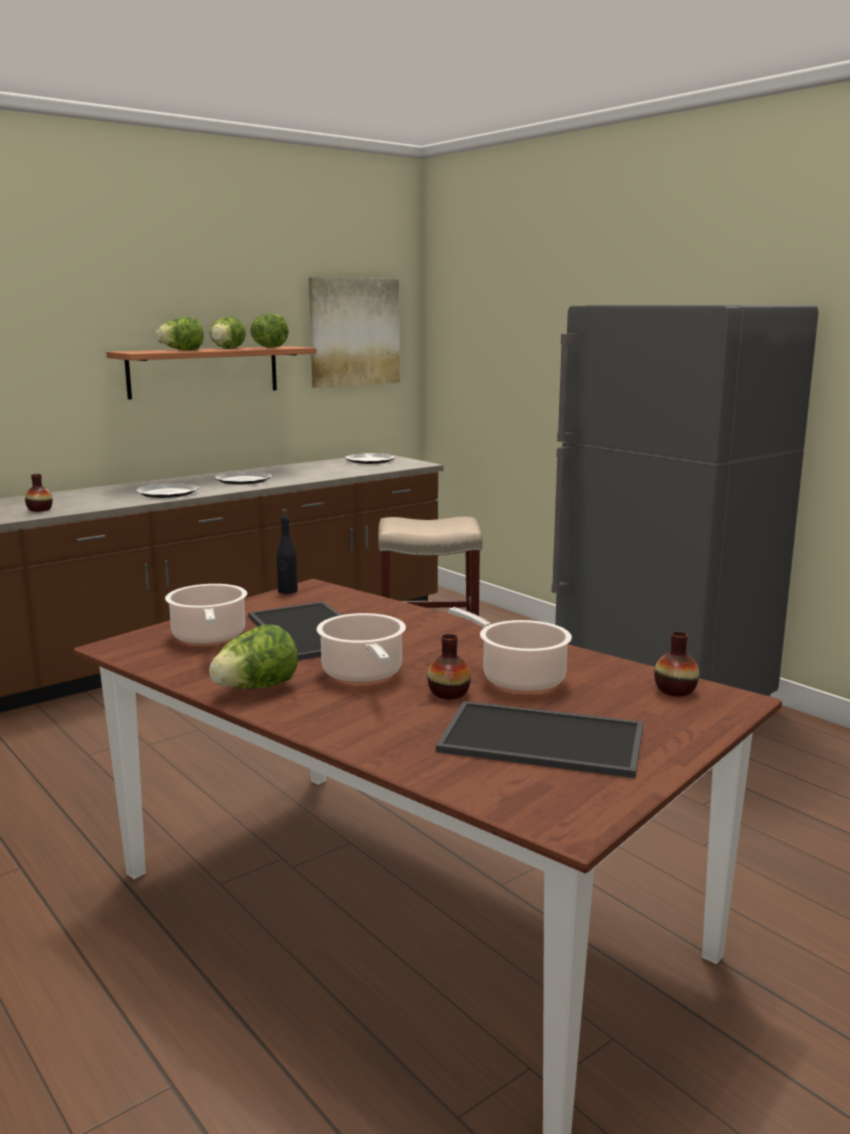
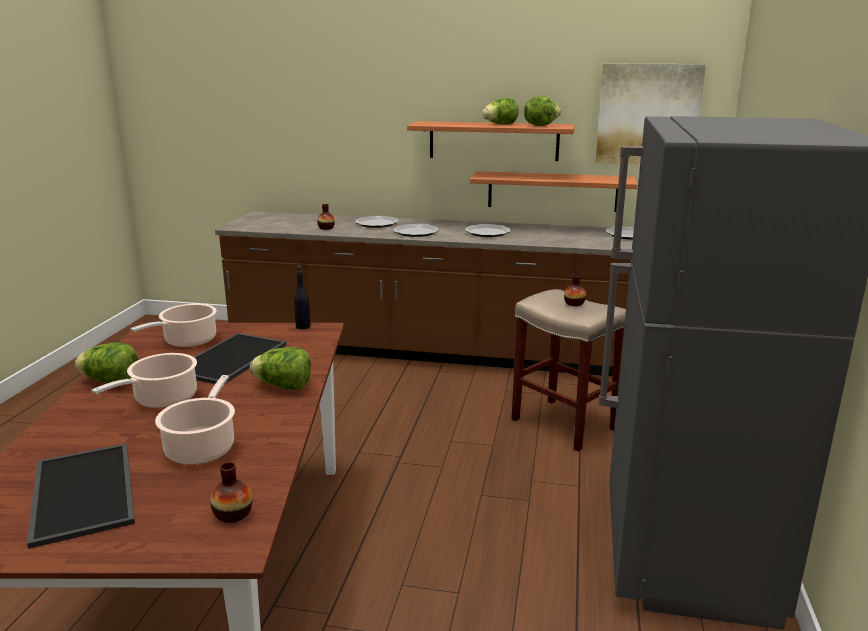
camera: 50 degrees right, 5 degrees up
lettuce [155,317,204,350] -> lettuce moved to [250,347,311,390]
vase [427,634,471,699] -> vase moved to [564,274,586,306]
none -> plate [355,216,399,228]
none -> shelf [470,171,637,212]

